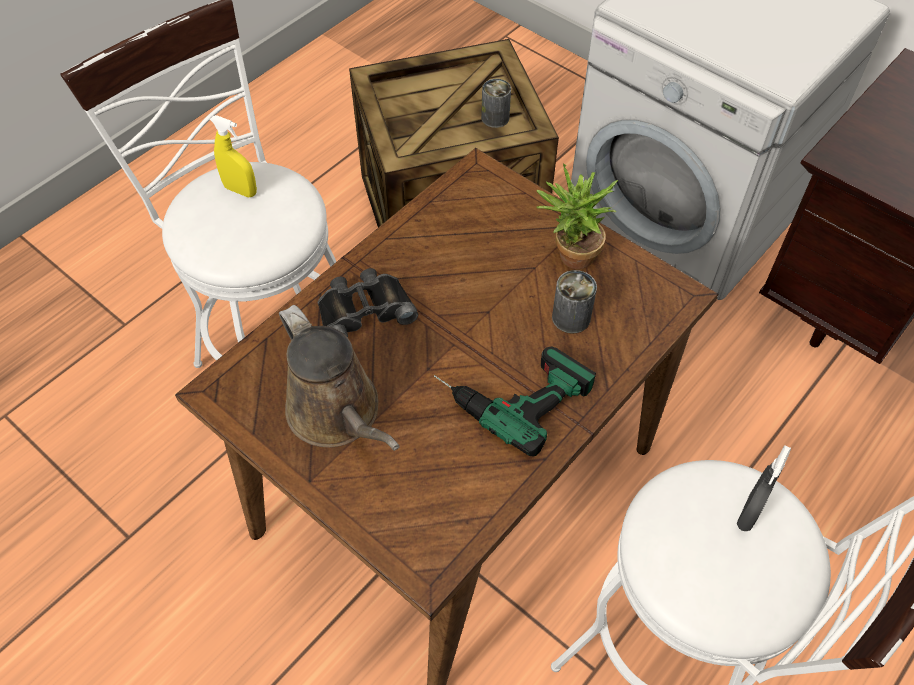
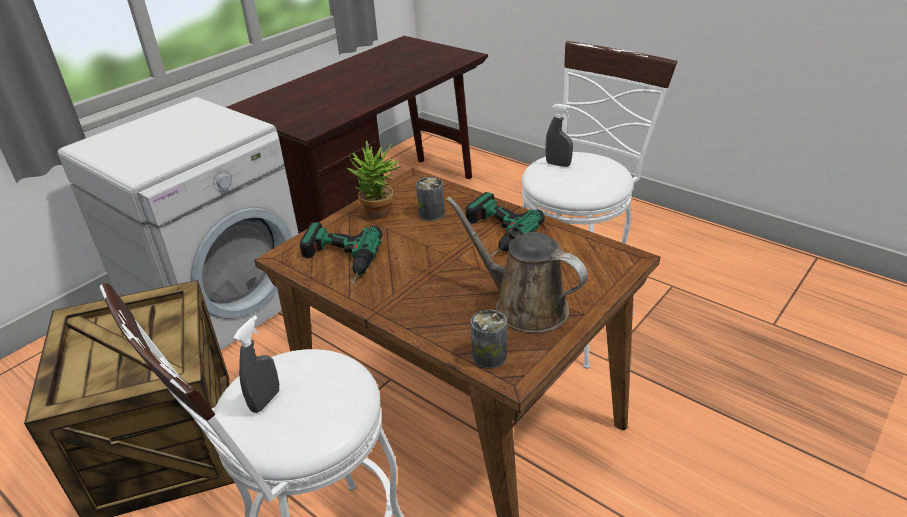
camera: 90 degrees left, 20 degrees down
yellow spray bottle [210,115,257,197] -> grey spray bottle [234,316,279,413]
brown watering can [279,305,400,451] -> brown watering can turned 105 degrees counterclockwise [446,197,588,333]
black binoculars [318,268,418,338] -> none
can [481,79,511,128] -> can moved to [471,309,507,369]
none -> power drill [300,222,382,285]

